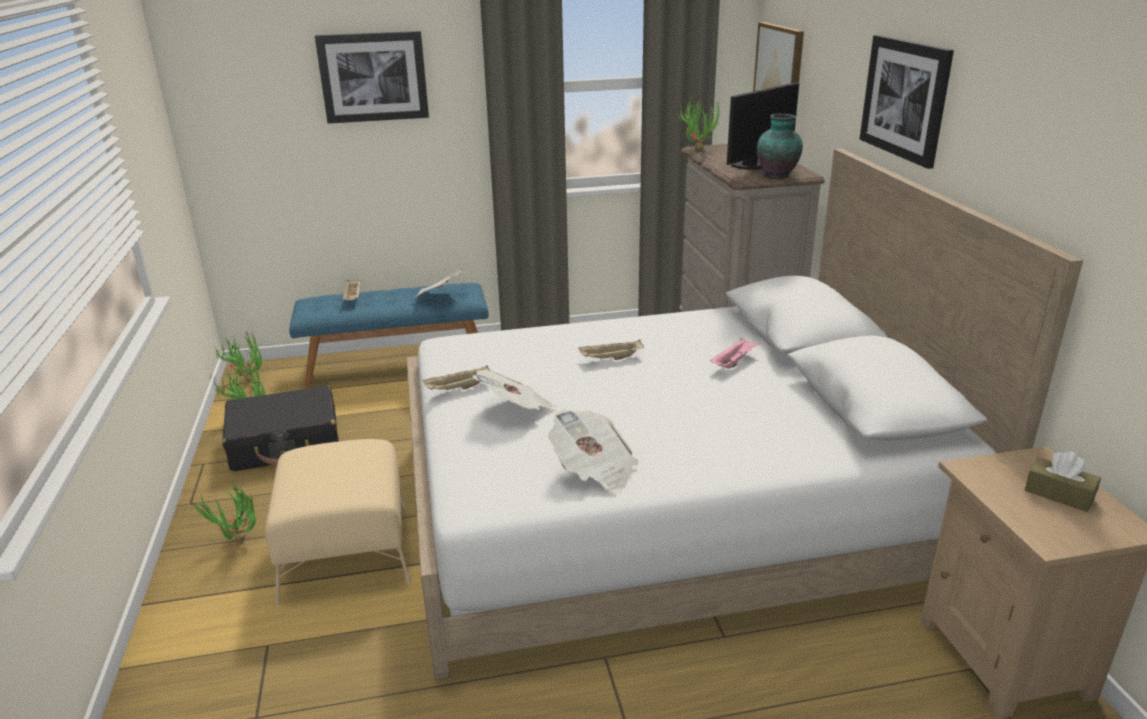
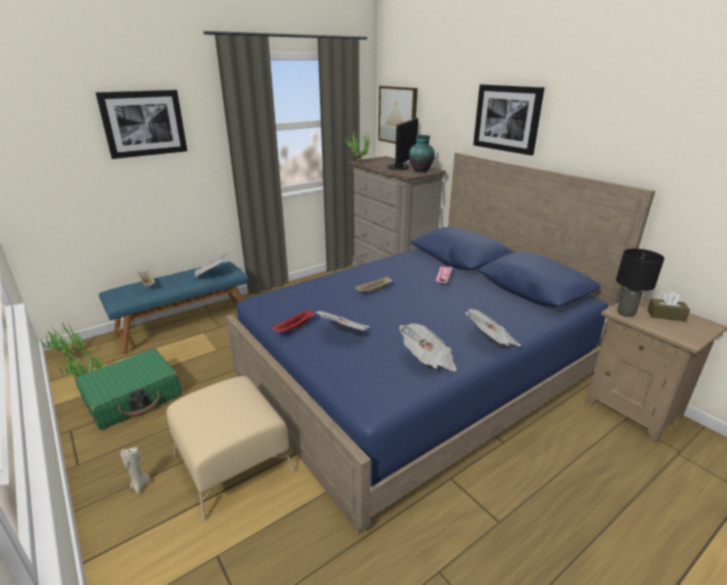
camera: 25 degrees left, 0 degrees up
potted plant [190,482,256,541] -> beige candle [121,447,151,494]
black suitcase [222,385,339,471] -> green suitcase [75,349,182,430]
white bed [407,149,1083,680] -> blue bed [225,152,655,534]
beige tray [422,365,490,390] -> red tray [271,309,315,333]
none -> newspaper [465,309,521,346]
none -> black table lamp [616,249,664,317]

